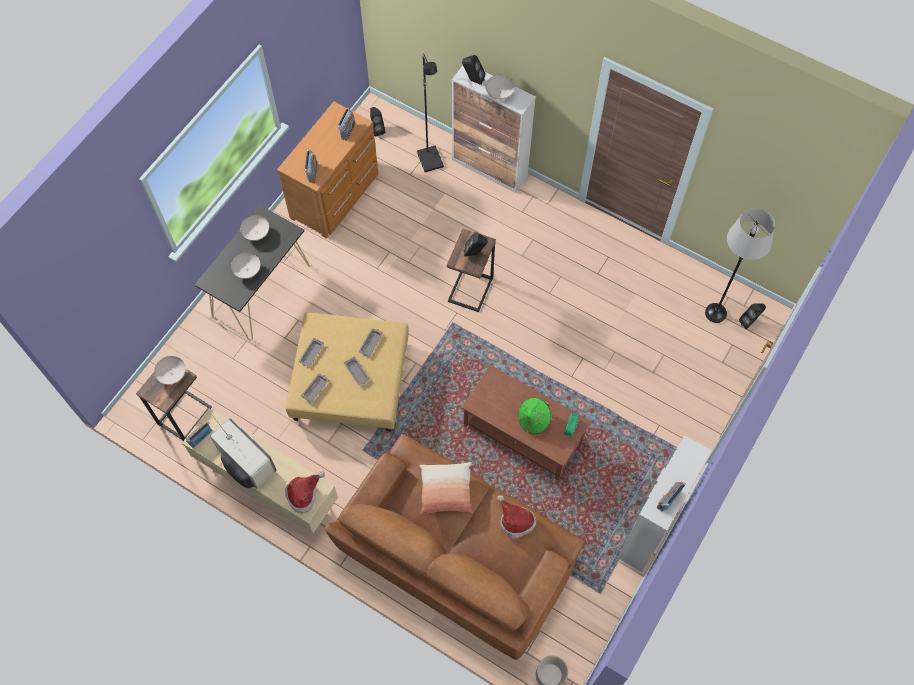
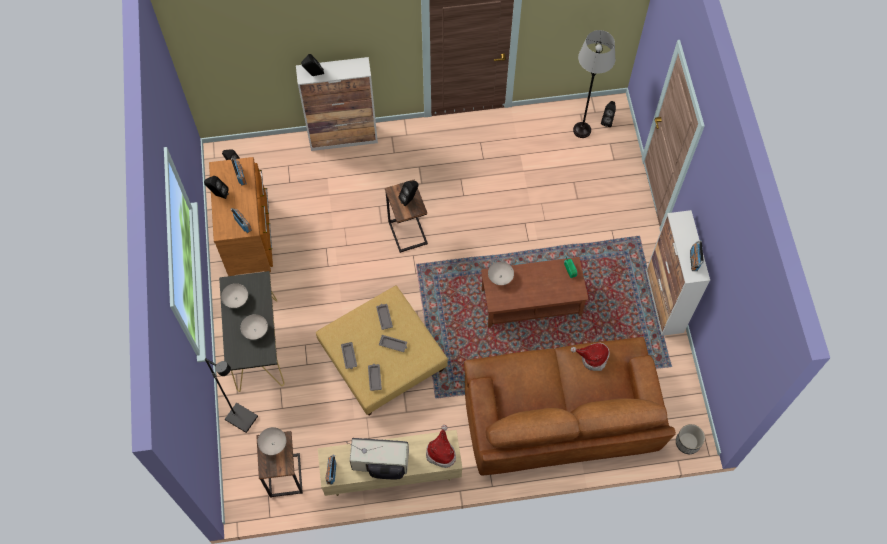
camera: 40 degrees left, 0 degrees up
black floor lamp [417,53,444,172] -> black floor lamp moved to [205,358,258,433]
pillow [419,462,473,514] -> none
white bowl [485,75,515,99] -> white bowl moved to [488,262,514,285]
green hat [518,398,551,434] -> none
none -> black speaker [204,176,229,199]

